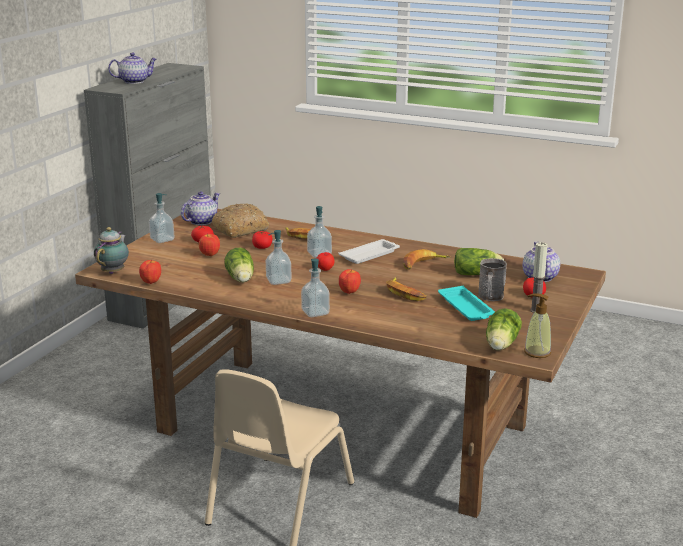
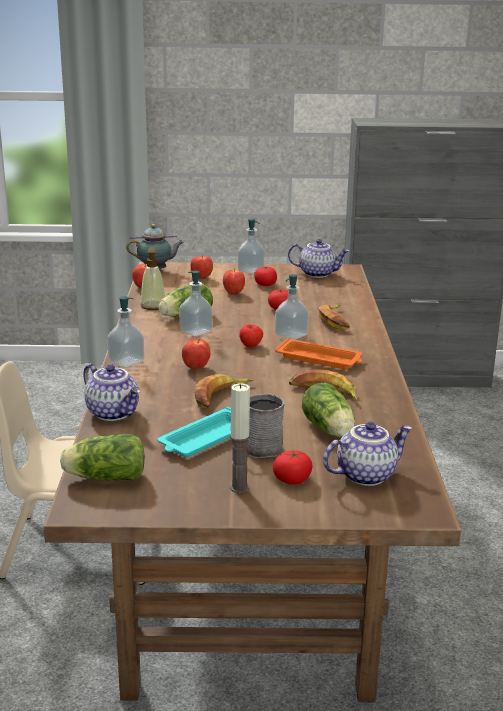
camera: 65 degrees right, 0 degrees up
teapot [108,52,157,84] -> teapot moved to [84,364,141,421]
bread [212,203,269,238] -> none
white tray [338,239,400,264] -> orange tray [275,338,363,369]
soap dispenser [524,293,551,358] -> soap dispenser moved to [141,247,165,310]
none -> apple [191,256,213,279]

